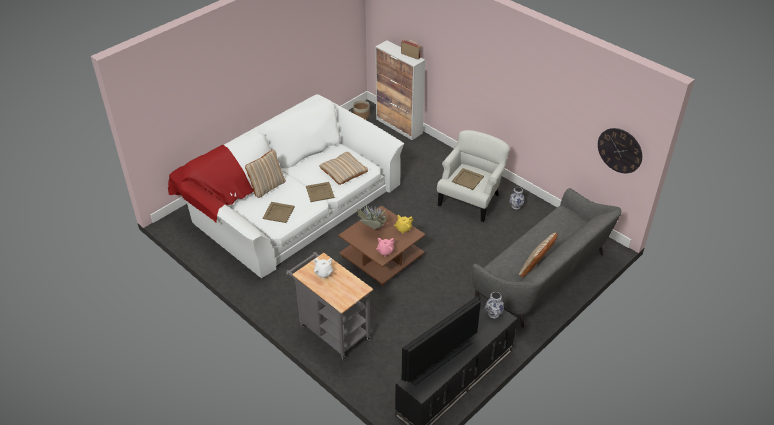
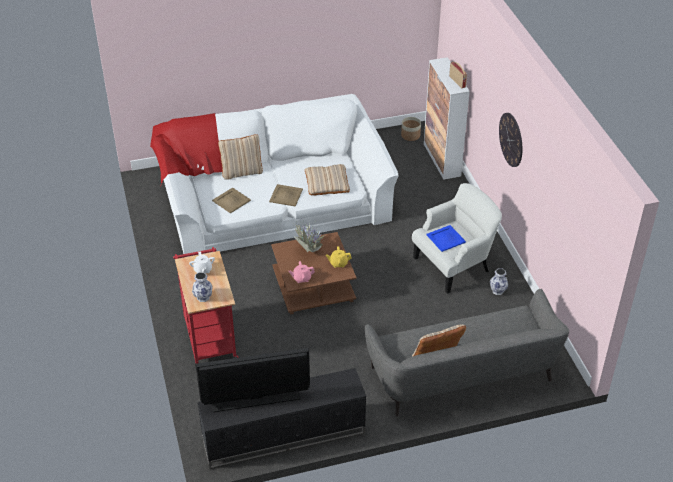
camera: 30 degrees right, 0 degrees up
grey cart [286,252,373,360] -> red cart [173,247,239,364]
beige tray [452,168,484,190] -> blue tray [426,225,466,252]
vase [485,292,504,318] -> vase moved to [192,272,213,302]
wall clock [598,128,642,173] -> wall clock moved to [499,113,522,167]

